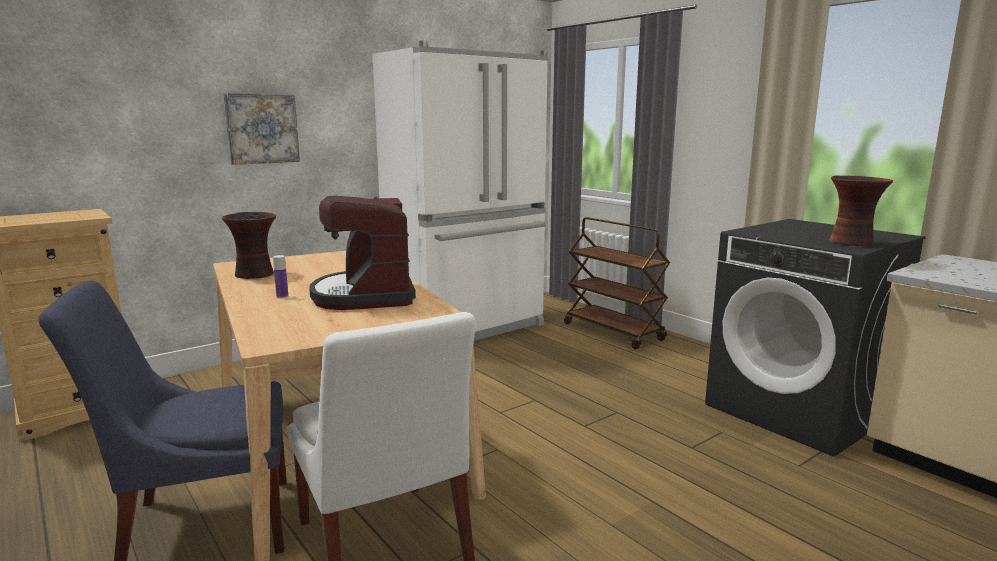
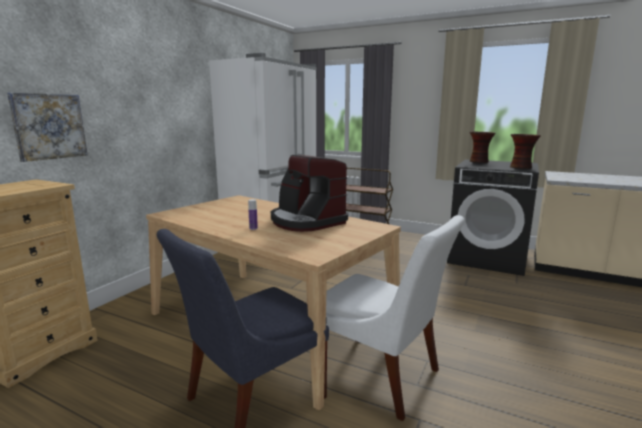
camera: 25 degrees left, 0 degrees up
vase [222,212,276,279] -> vase moved to [470,132,496,163]
picture [223,93,300,165] -> picture moved to [7,93,88,162]

